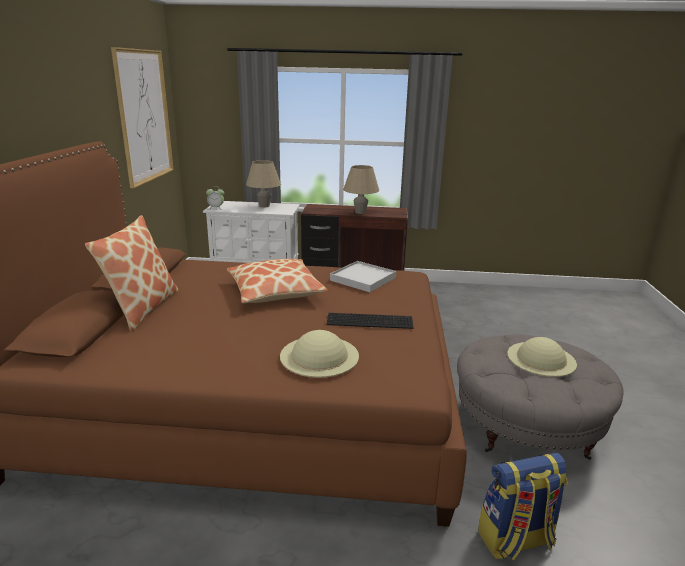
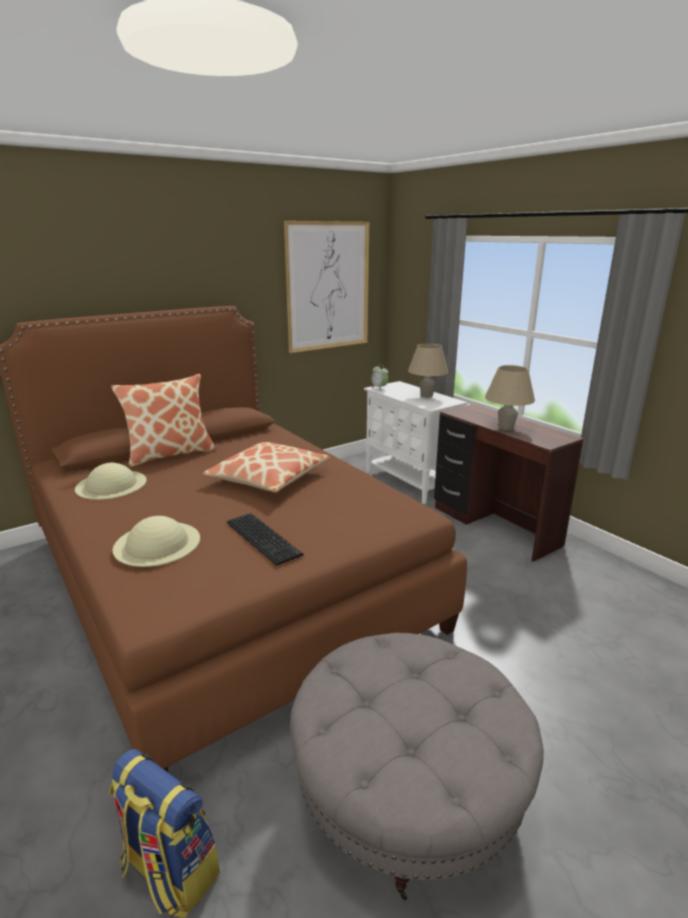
camera: 50 degrees right, 0 degrees up
white tray [330,261,396,292] -> none
beige hat [507,337,577,377] -> beige hat moved to [75,463,147,500]

